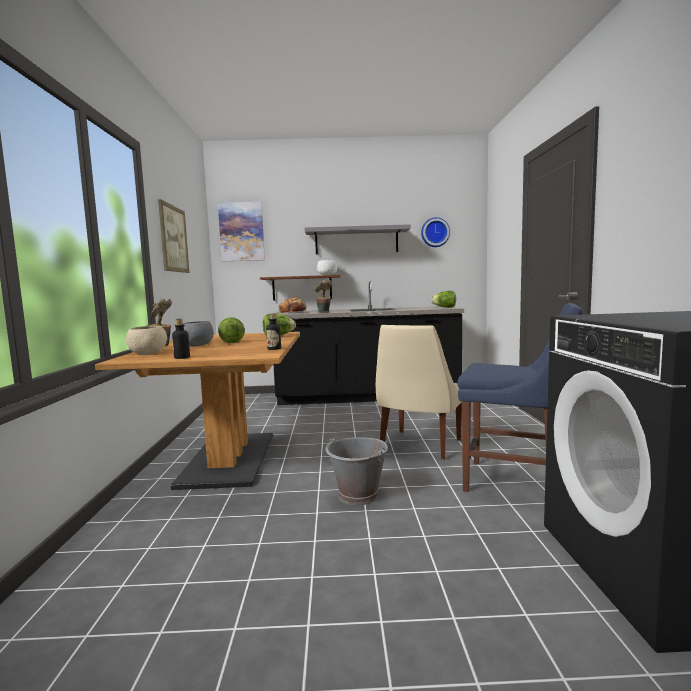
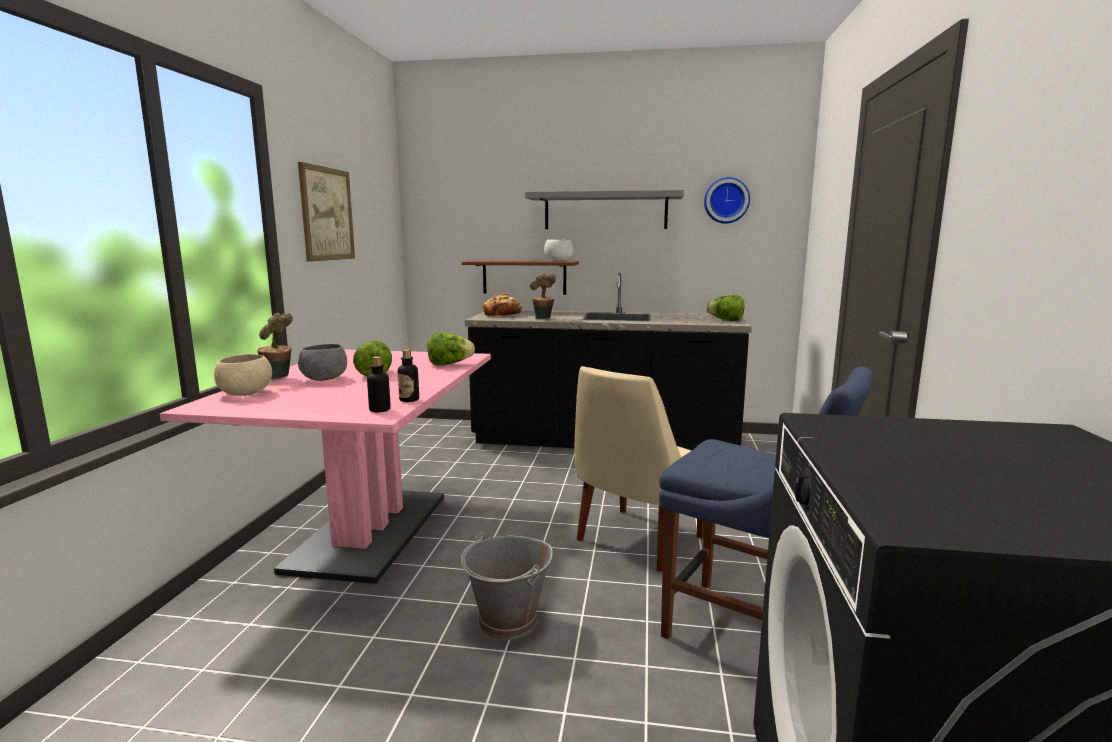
camera: 10 degrees right, 5 degrees up
brown dining table [95,332,300,490] -> pink dining table [160,349,491,584]
bottle [172,319,190,359] -> bottle moved to [367,356,391,412]
picture [218,202,265,261] -> none

